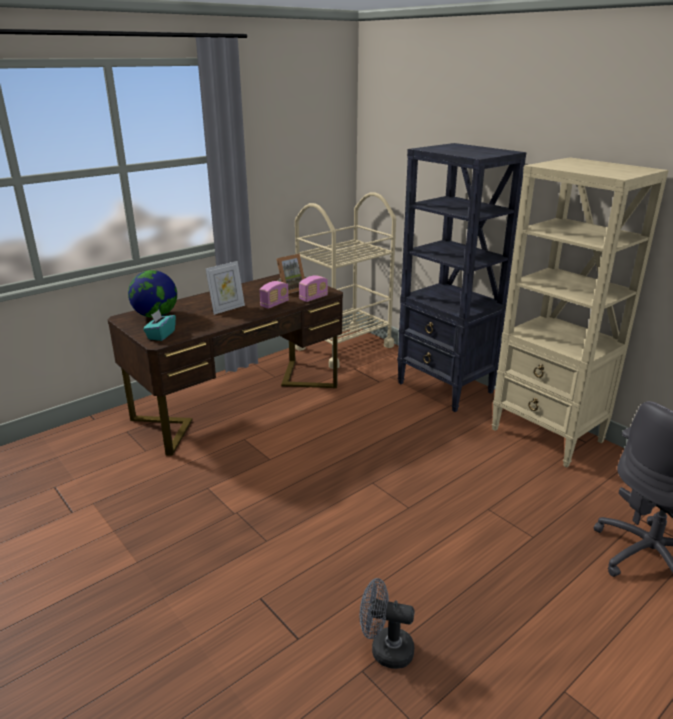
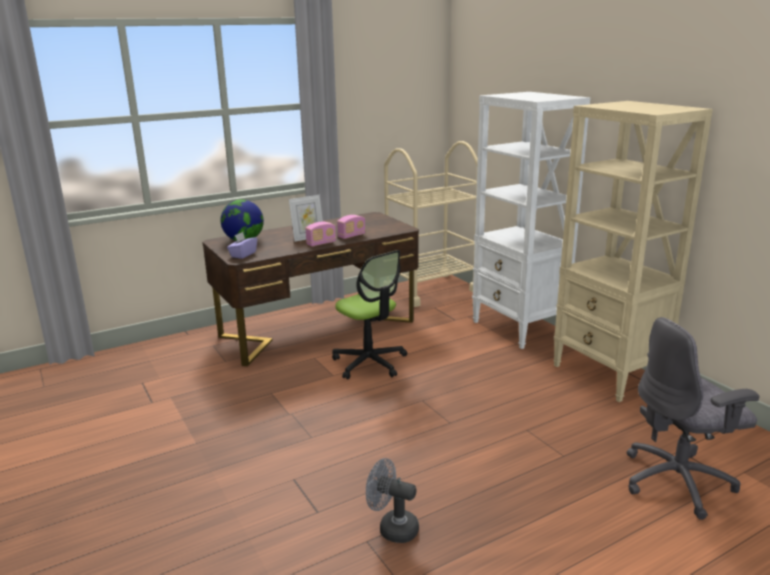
camera: 10 degrees right, 5 degrees down
turquoise tissue box [143,310,176,341] -> purple tissue box [227,232,257,259]
picture frame [276,253,305,294] -> none
radio [299,275,328,302] -> radio moved to [306,222,336,246]
black bookcase [397,143,526,412] -> white bookcase [472,92,590,349]
none -> office chair [332,250,407,379]

